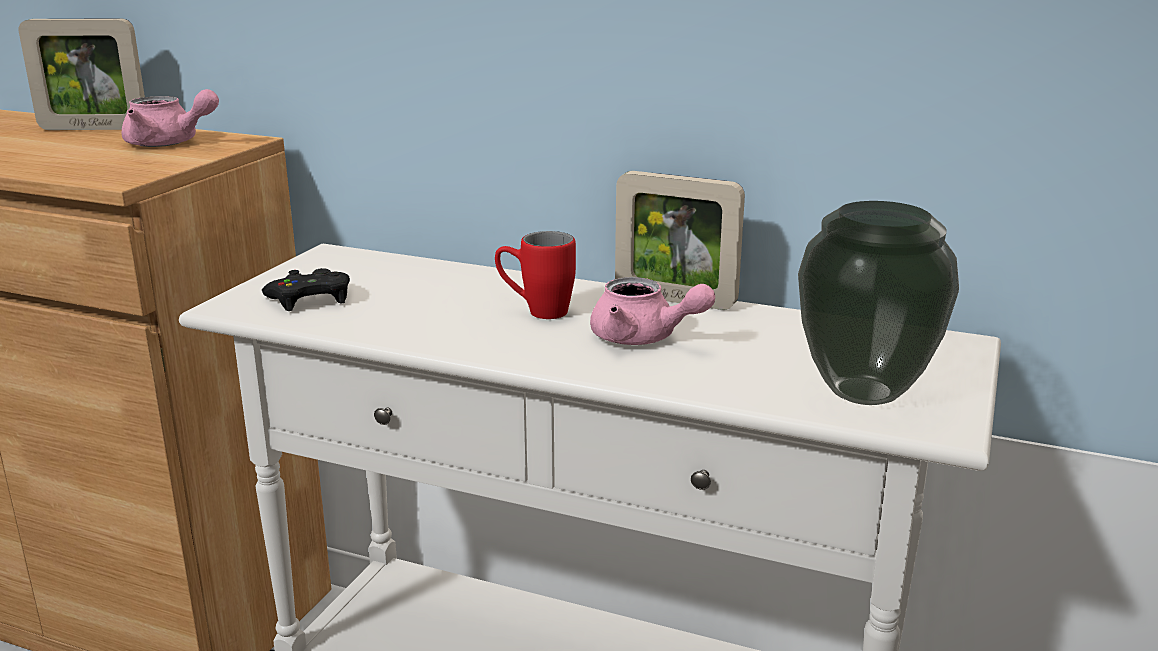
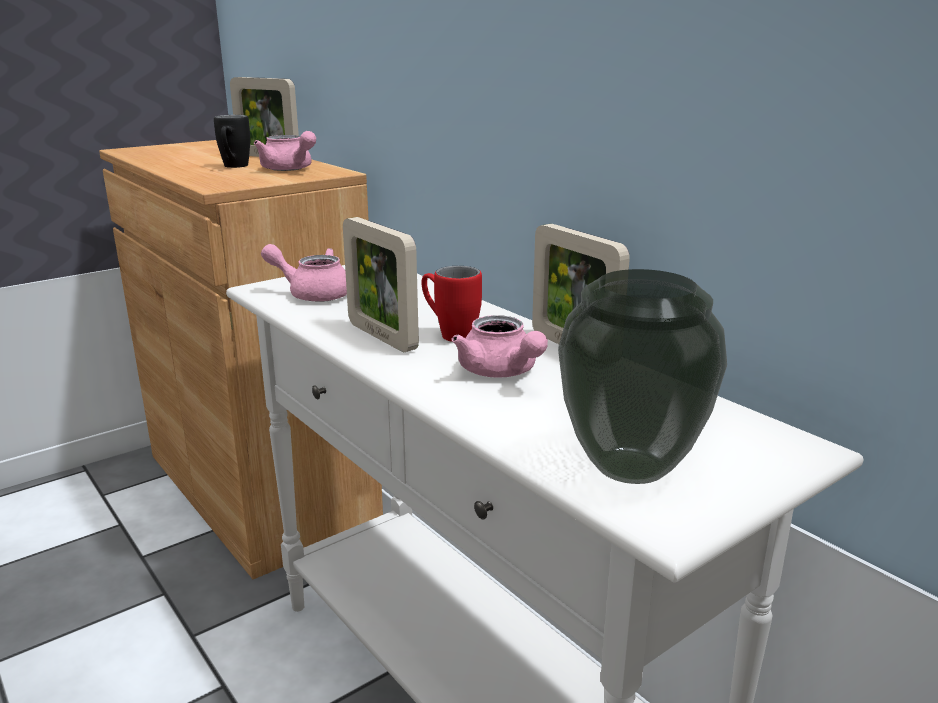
camera: 30 degrees right, 0 degrees up
black game controller [262,268,350,311] -> pink teapot [261,244,347,302]
none -> black mug [214,115,250,168]
none -> picture frame [343,217,419,352]

